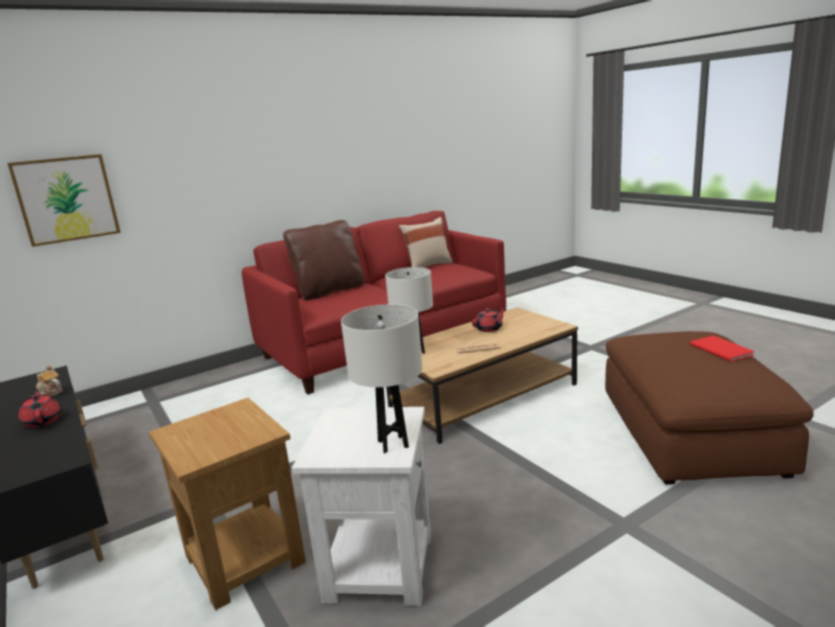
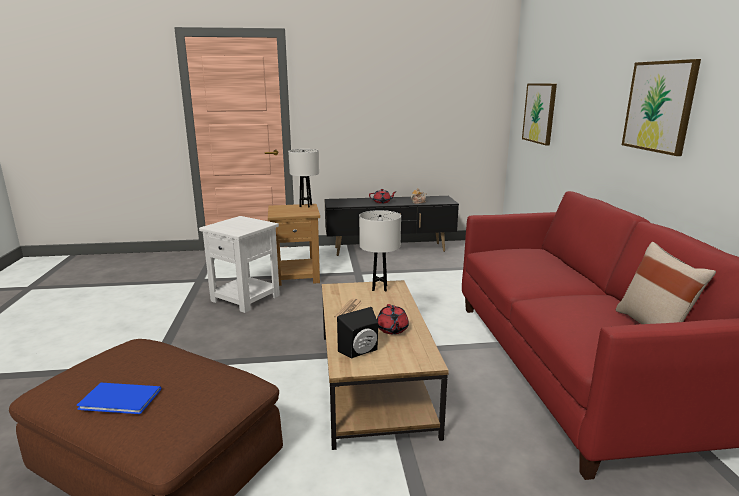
camera: 115 degrees right, 0 degrees up
brown pillow [283,220,365,301] -> none
white table lamp [341,305,422,454] -> white table lamp moved to [288,149,319,207]
red book [689,336,755,362] -> blue book [77,383,161,414]
none -> black speaker [337,307,378,358]
none -> picture [622,59,701,156]

